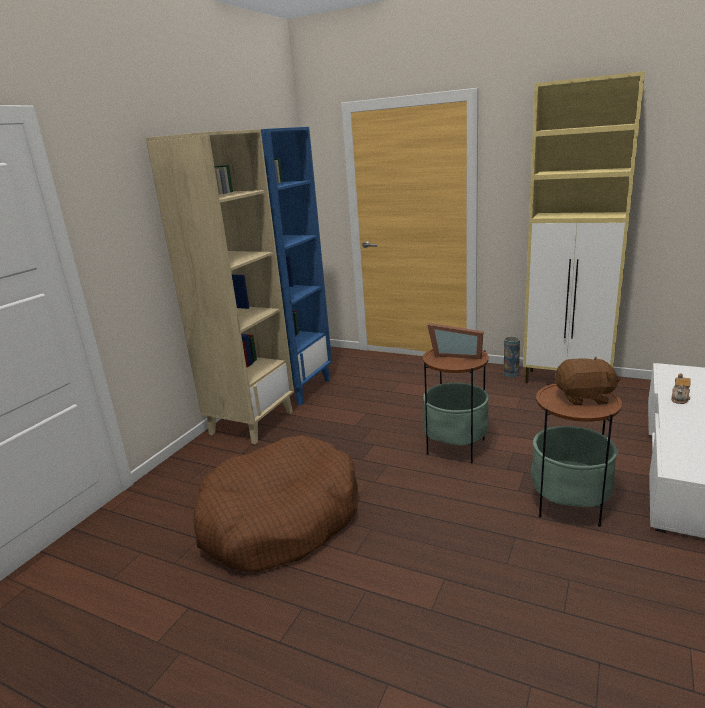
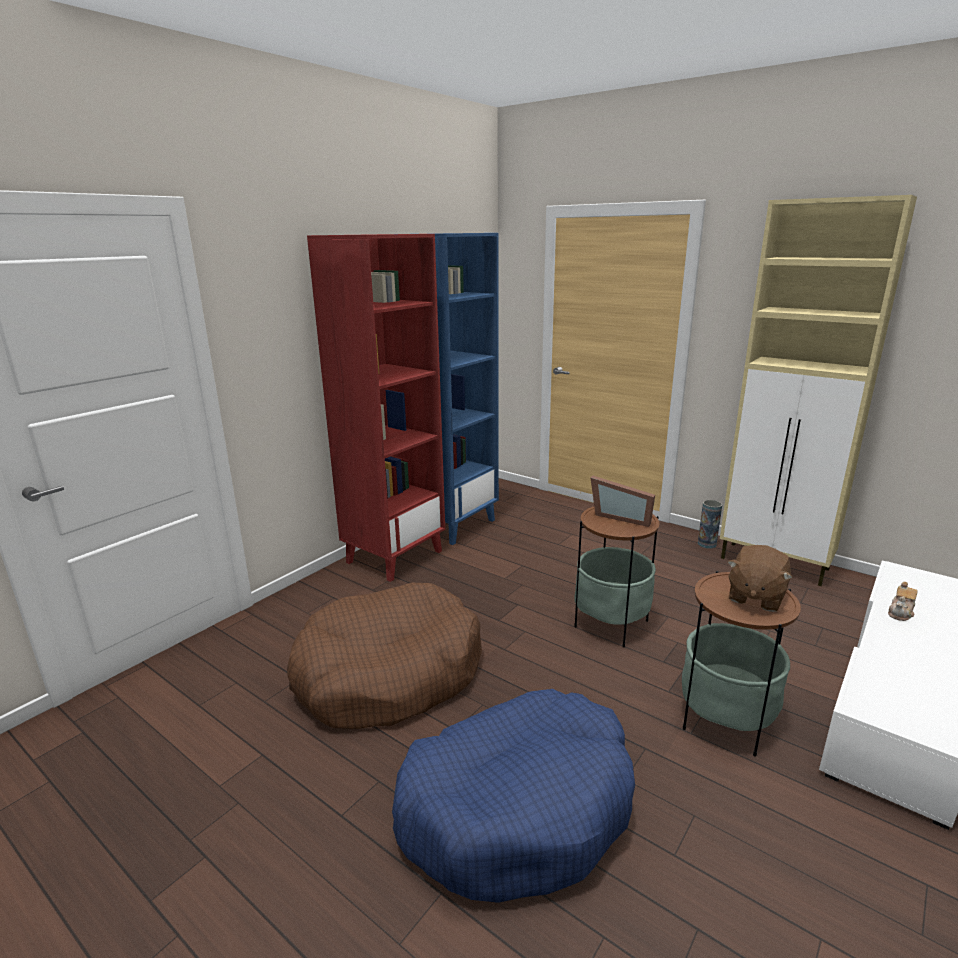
camera: 10 degrees right, 0 degrees up
beige bookcase [146,129,294,444] -> red bookcase [307,234,445,582]
brown plush toy [555,357,620,406] -> brown plush toy turned 105 degrees clockwise [727,545,793,612]
none -> blue dog bed [392,689,635,903]

